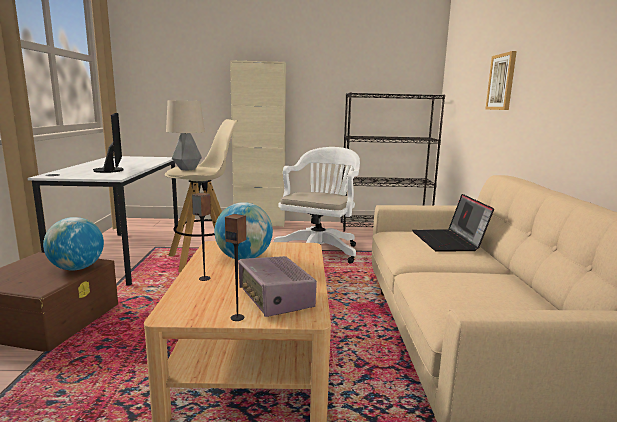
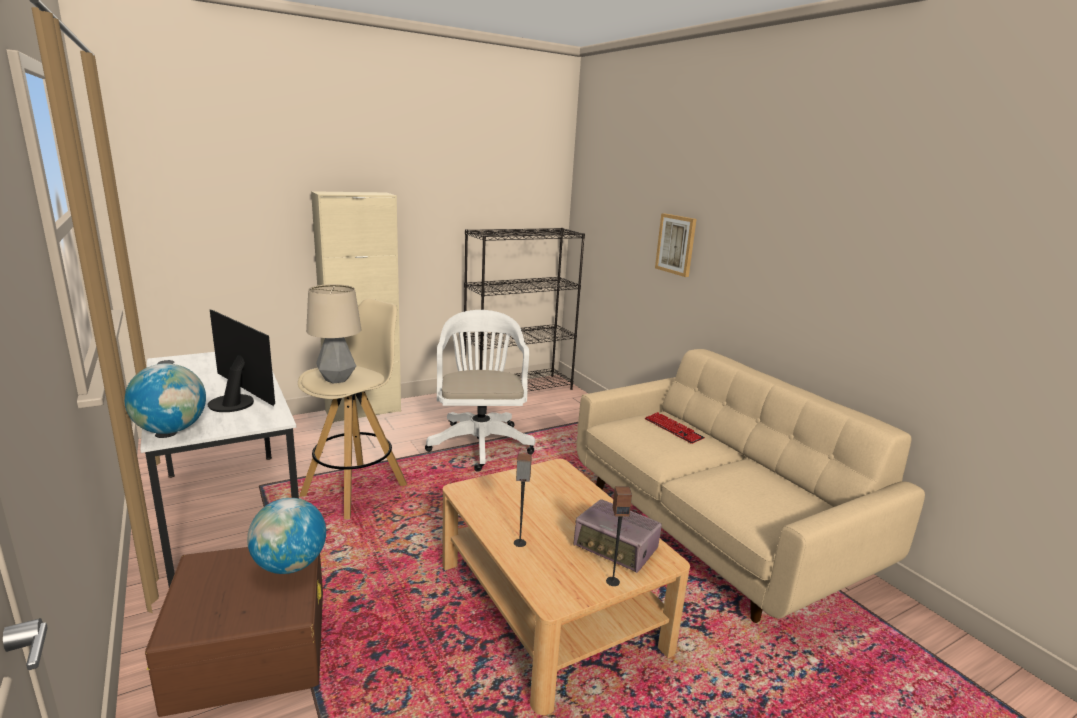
camera: 30 degrees left, 5 degrees up
globe [214,202,273,260] -> globe moved to [125,363,206,434]
laptop [412,194,494,252] -> keyboard [645,412,705,444]

